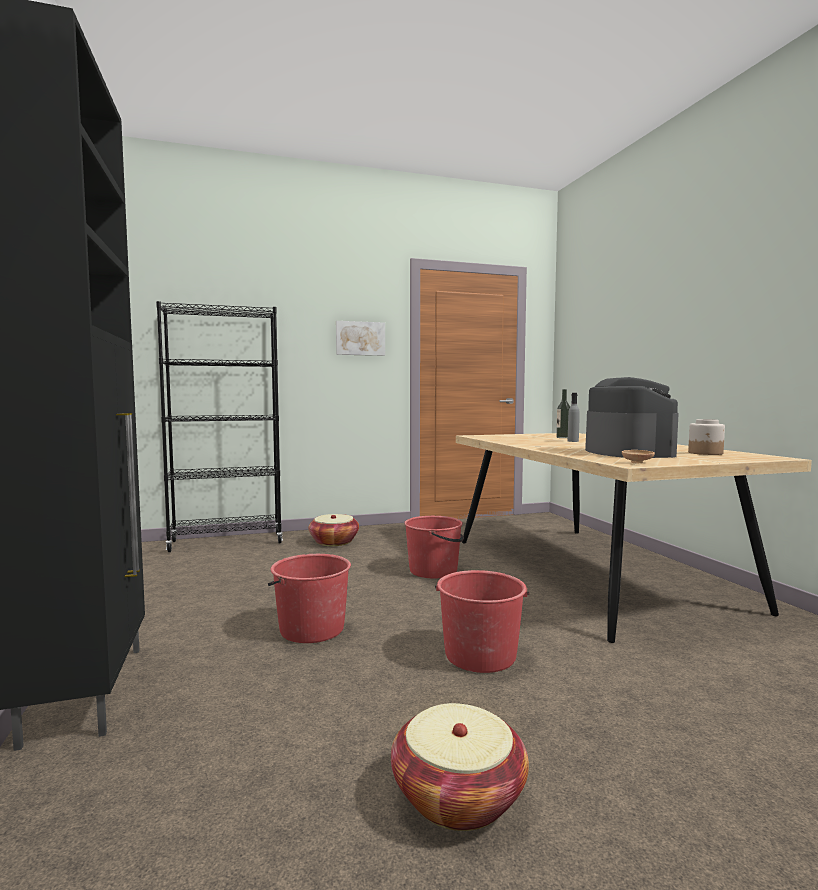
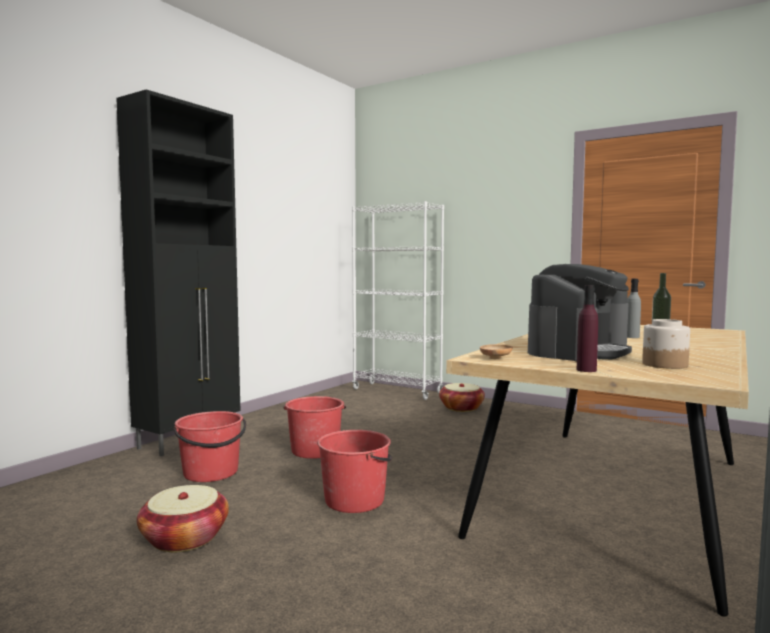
camera: 50 degrees right, 0 degrees up
black bookcase [156,301,283,552] -> white bookcase [352,201,444,400]
picture [336,321,385,356] -> none
red bucket [404,516,464,579] -> red bucket moved to [174,411,246,482]
none -> purple bottle [577,285,598,372]

